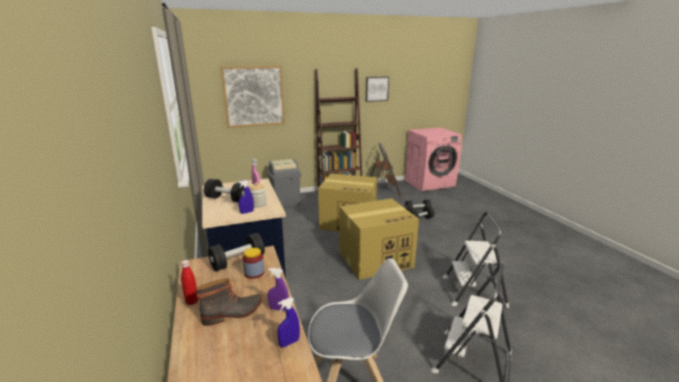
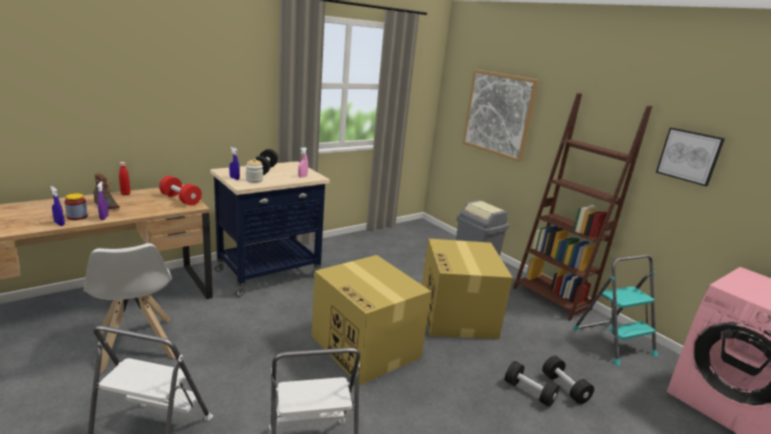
camera: 70 degrees right, 0 degrees up
black dumbbell [208,233,265,271] -> red dumbbell [159,176,202,206]
jar [243,248,264,279] -> jar moved to [65,193,88,220]
brown step ladder [370,142,402,195] -> turquoise step ladder [573,255,658,366]

